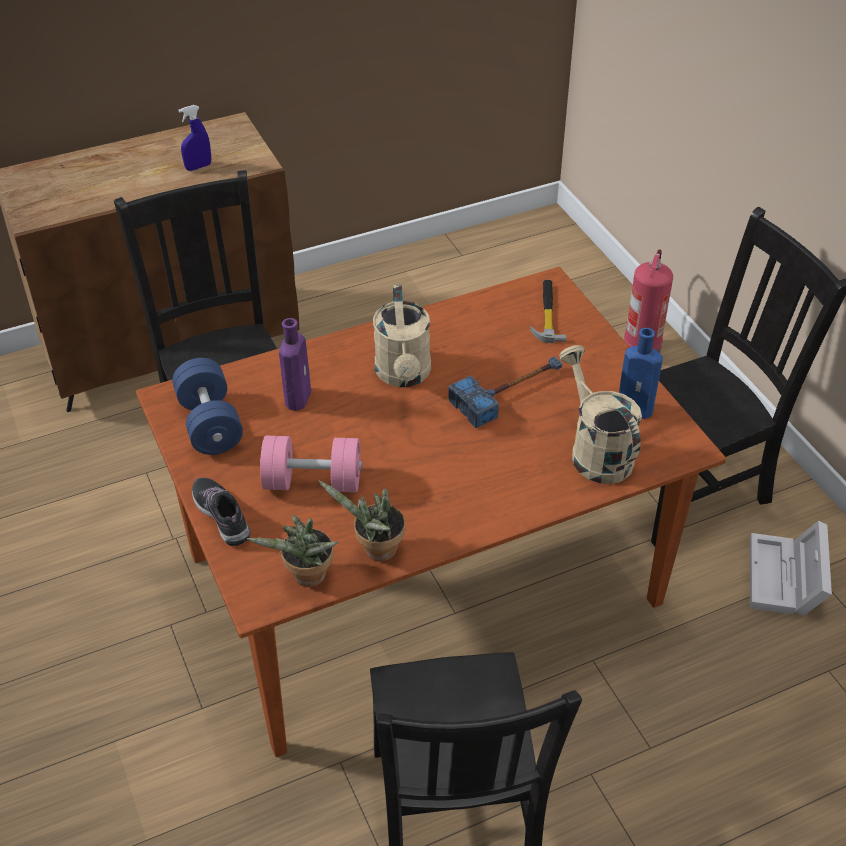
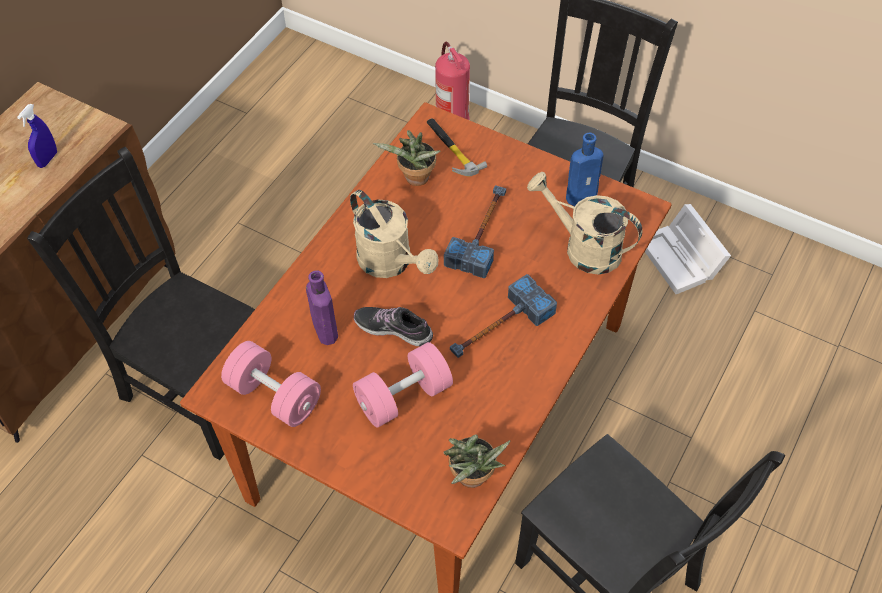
camera: 35 degrees left, 10 degrees up
blue dumbbell [172,358,243,455] -> pink dumbbell [221,341,321,427]
shoe [192,478,250,546] -> shoe moved to [354,307,433,347]
potted plant [318,480,406,562] -> potted plant moved to [373,130,440,186]
none -> hammer [450,274,557,358]

